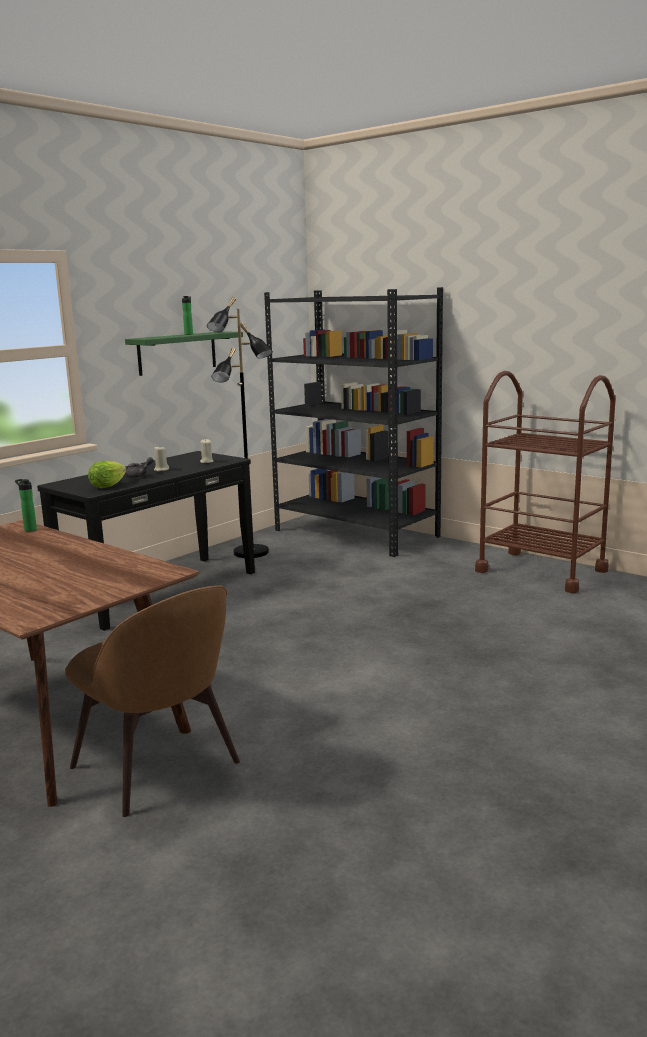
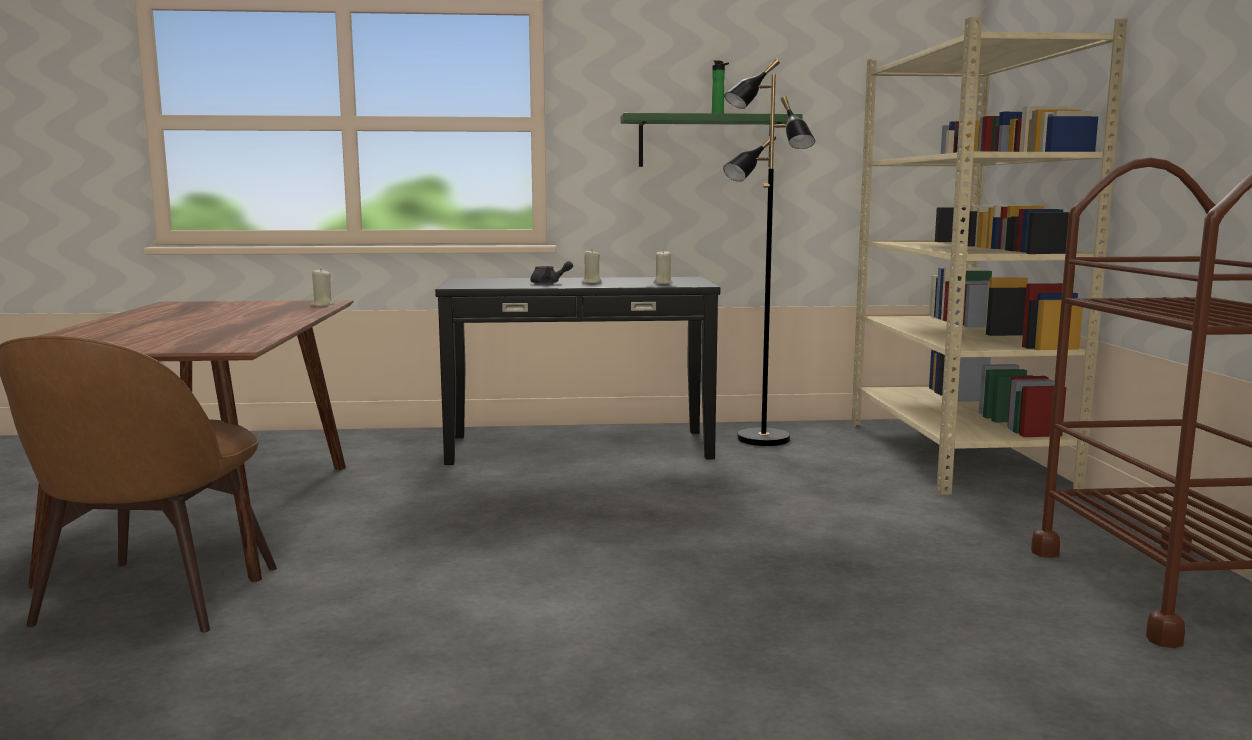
camera: 45 degrees right, 5 degrees down
bottle [15,479,37,531] -> beige candle [310,268,335,306]
lettuce [88,461,127,488] -> none
black bookcase [264,287,443,557] -> beige bookcase [852,17,1128,495]

